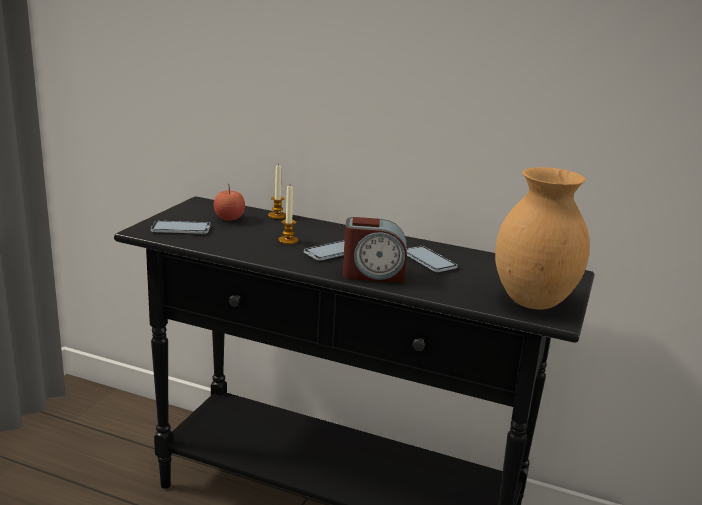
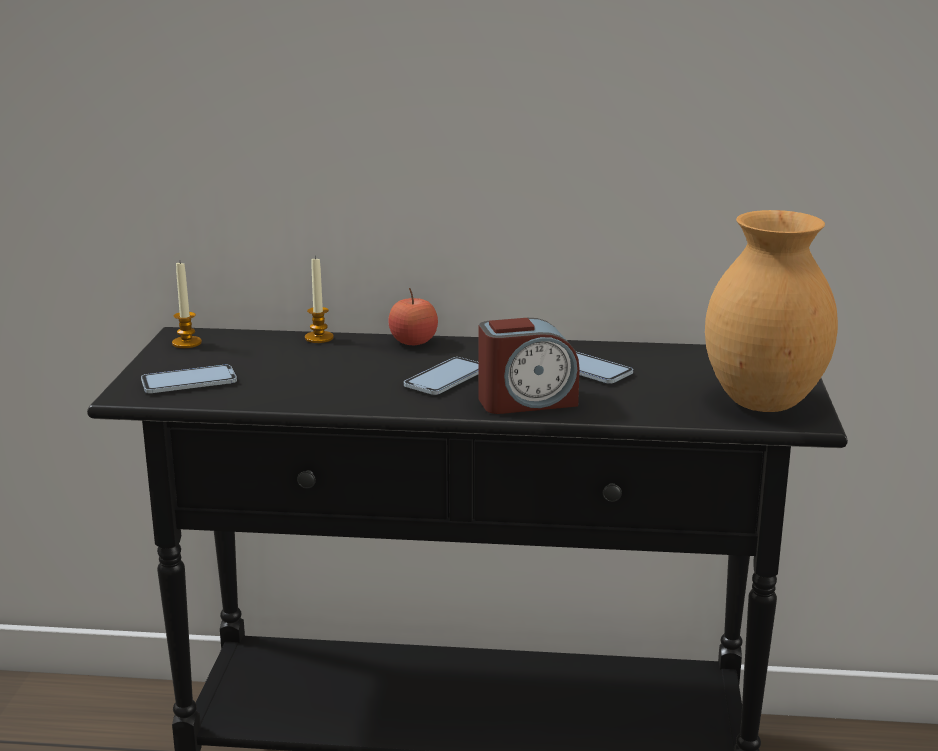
camera: 15 degrees left, 0 degrees up
apple [214,184,245,221] -> apple moved to [388,288,438,345]
candle [278,186,298,244] -> candle moved to [172,263,202,348]

